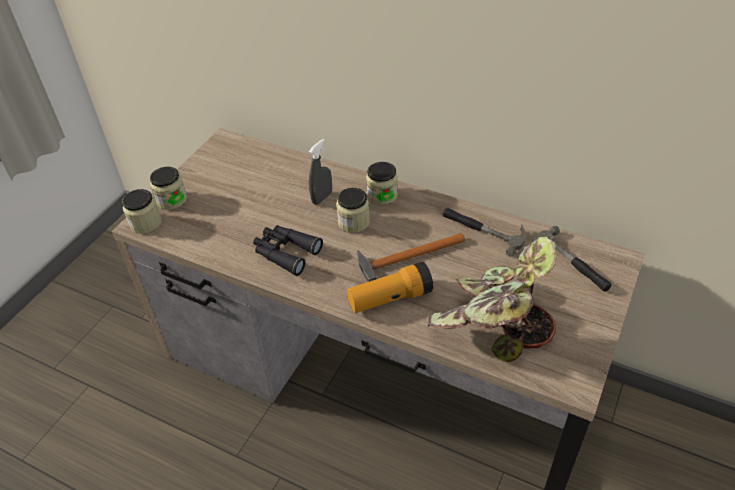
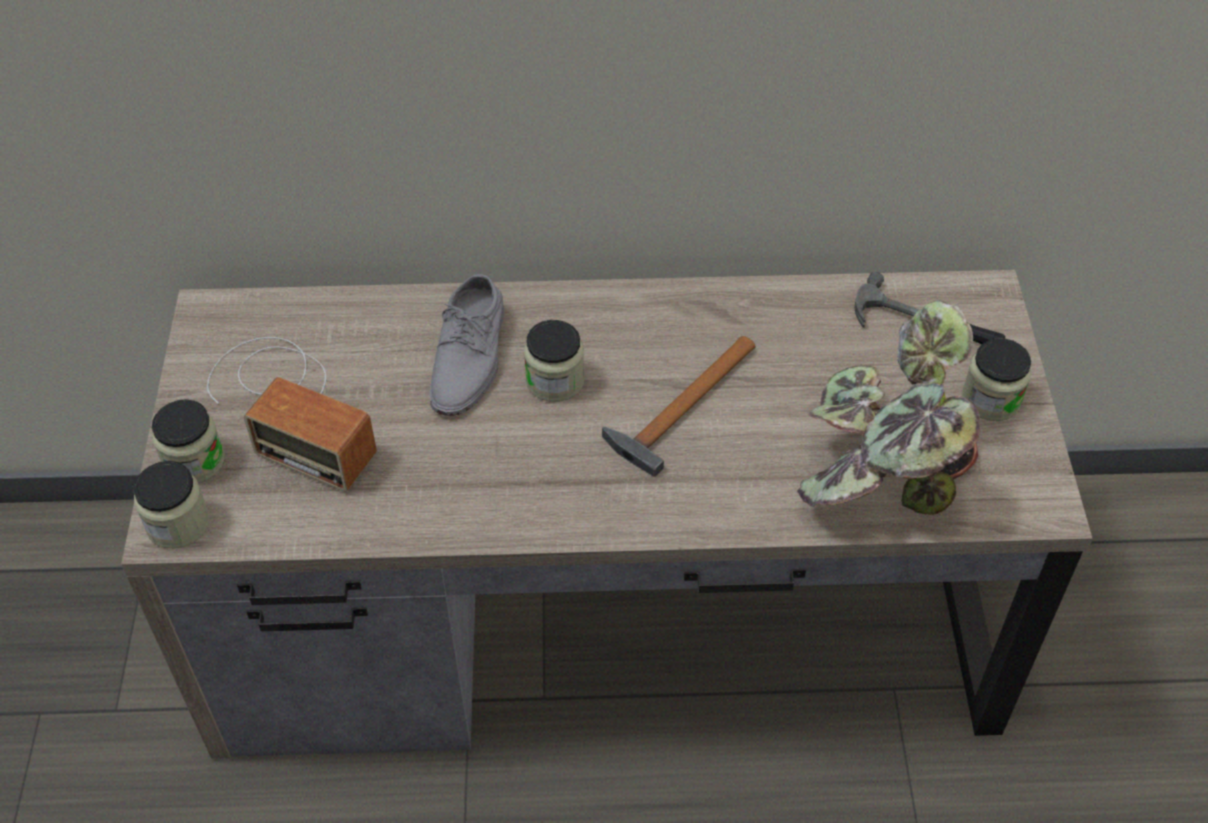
camera: 30 degrees left, 5 degrees up
black binoculars [253,225,323,276] -> none
grey spray bottle [309,139,332,205] -> grey shoe [430,274,504,416]
flashlight [347,262,433,313] -> none
jar [366,162,398,205] -> jar moved to [961,338,1032,421]
hammer [443,208,526,257] -> none
none -> radio [207,337,377,492]

